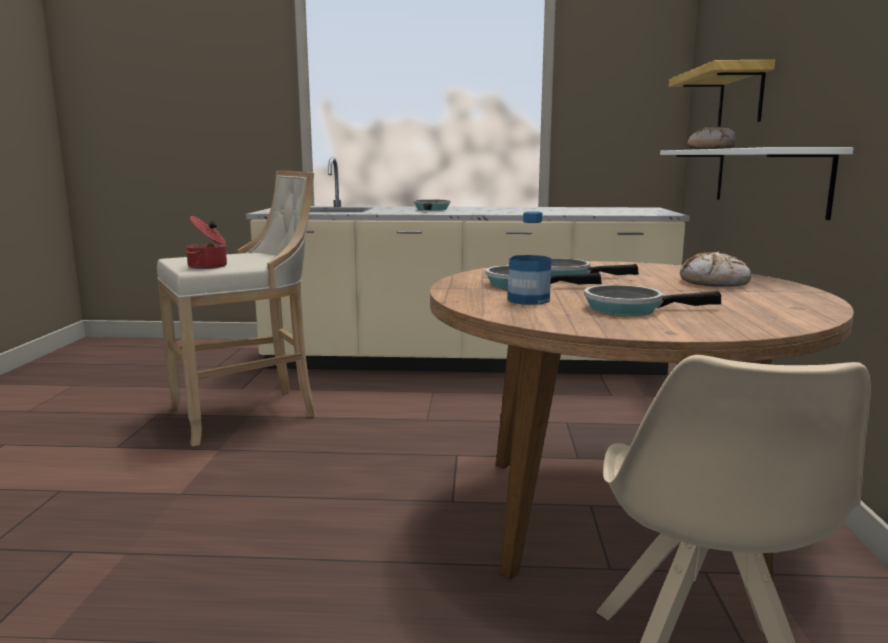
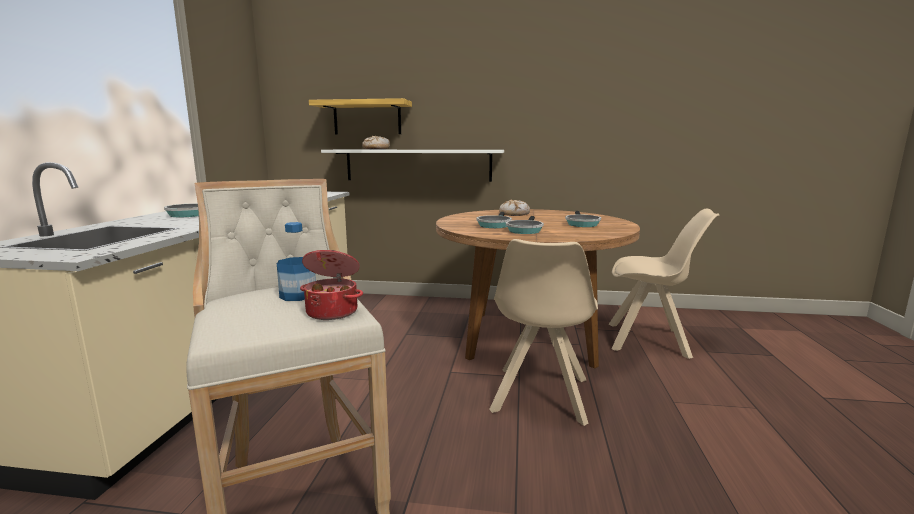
camera: 85 degrees left, 0 degrees up
bottle [507,211,552,305] -> bottle moved to [277,222,316,301]
none -> beige chair [489,239,598,426]

